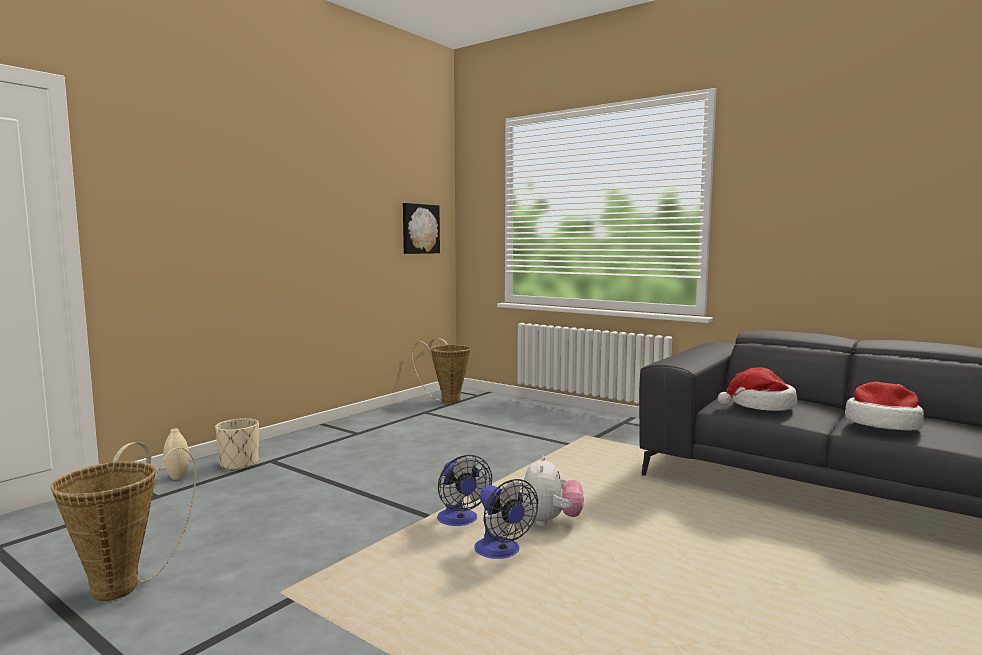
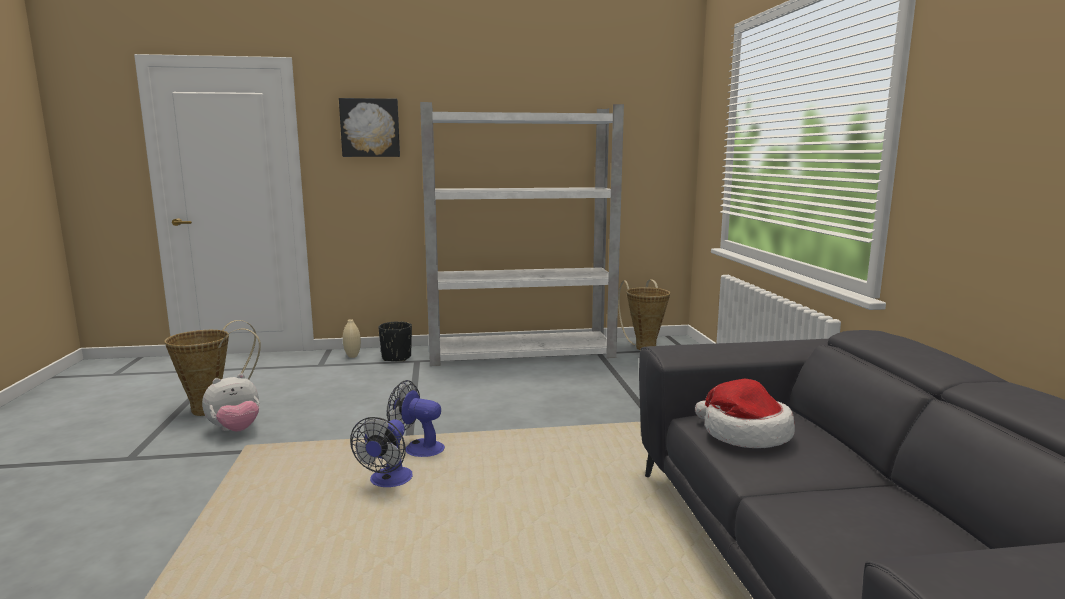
camera: 45 degrees right, 5 degrees up
beige planter [215,418,259,471] -> black planter [378,321,412,361]
picture [403,203,440,254] -> picture moved to [339,98,400,157]
fan [437,455,492,526] -> fan turned 90 degrees clockwise [387,380,445,457]
plush toy [522,456,584,526] -> plush toy moved to [202,374,259,432]
hat [845,381,924,431] -> none
none -> white bookcase [420,102,624,366]

